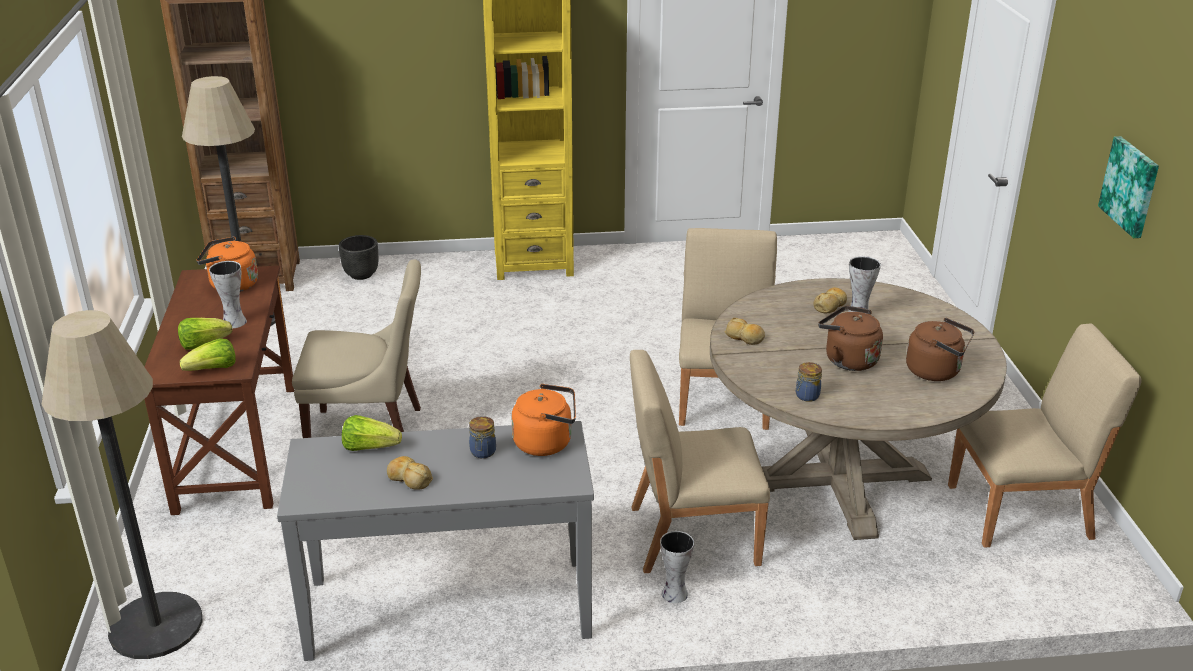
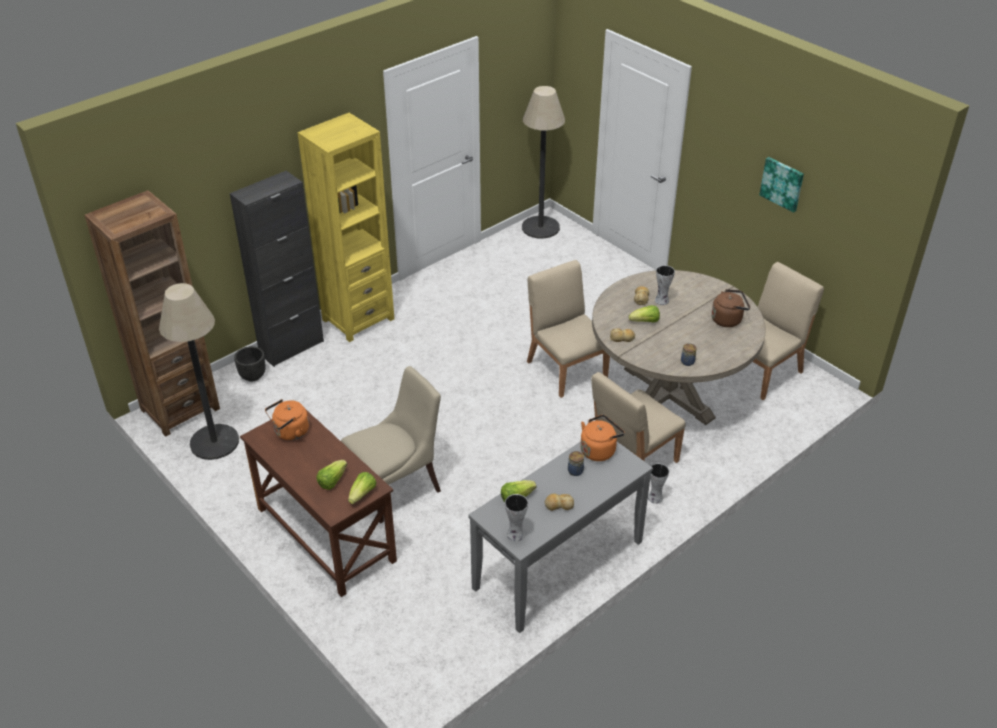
camera: 35 degrees left, 10 degrees up
floor lamp [41,310,202,659] -> floor lamp moved to [522,86,565,239]
vase [209,261,247,328] -> vase moved to [505,494,528,541]
brown kettle [818,306,883,371] -> none
none -> black cabinet [230,171,324,367]
none -> lettuce [629,305,660,323]

